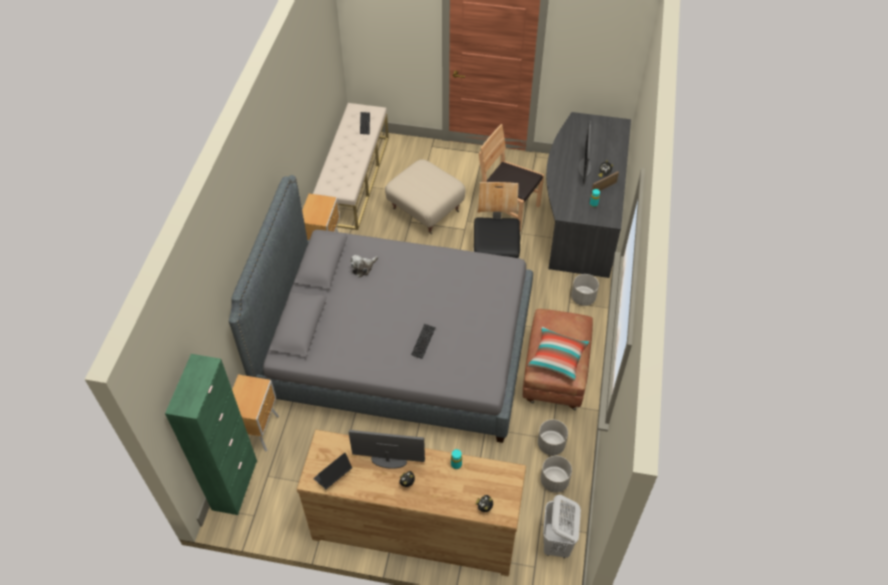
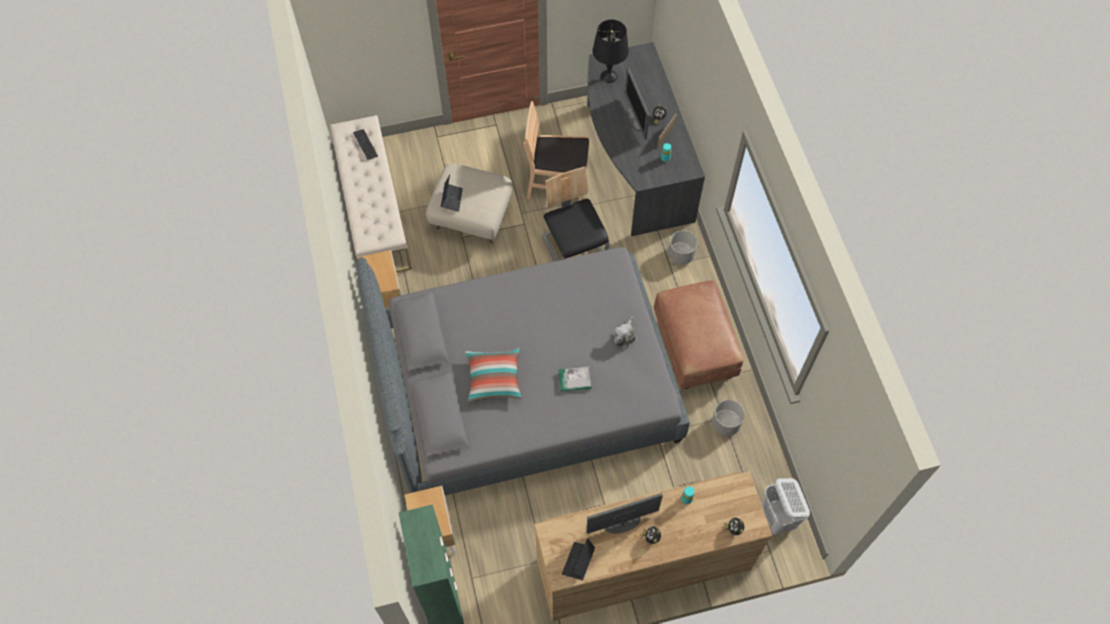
camera: 25 degrees left, 10 degrees up
plush toy [351,255,378,277] -> plush toy moved to [613,317,635,348]
keyboard [411,324,436,359] -> book [558,367,592,392]
pillow [527,327,589,381] -> pillow moved to [465,348,522,402]
grey planter [541,456,572,493] -> none
none -> laptop [441,174,463,212]
none -> black table lamp [592,20,629,83]

